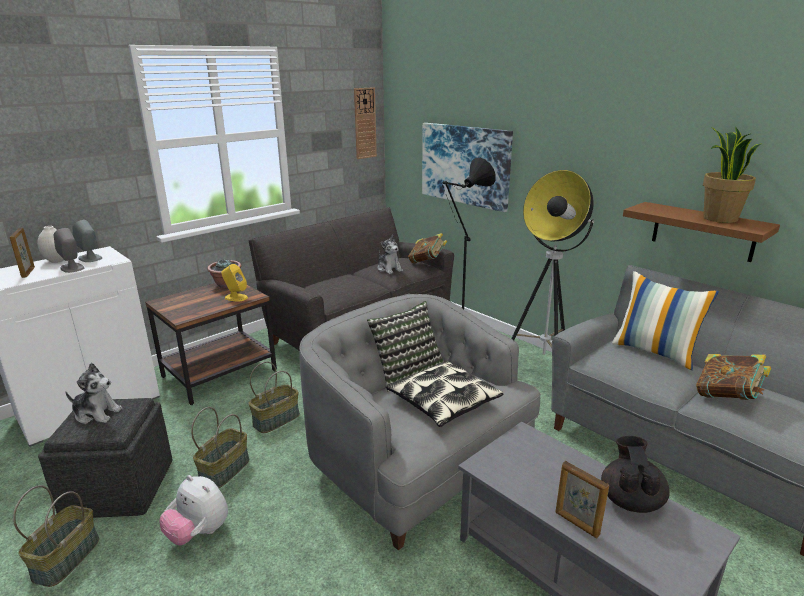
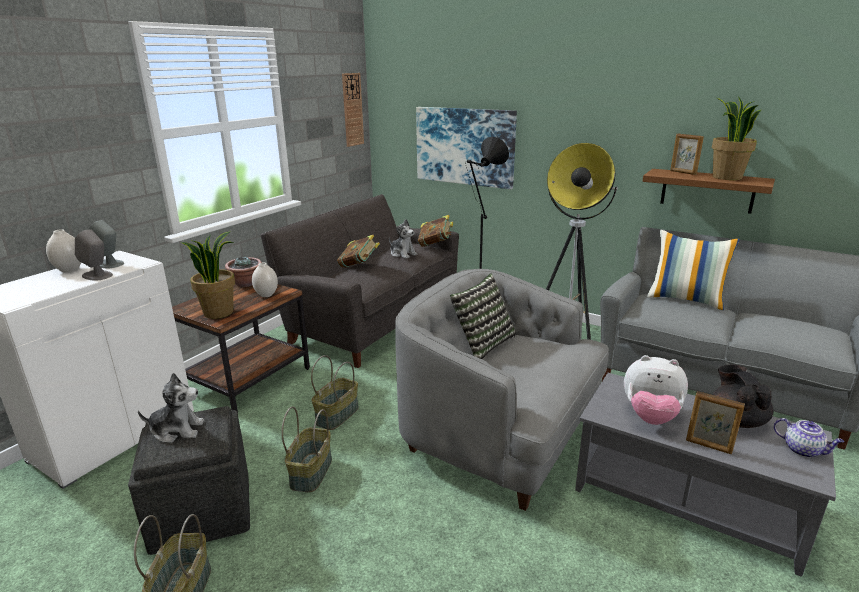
camera: 15 degrees left, 0 degrees up
picture frame [10,228,35,278] -> picture frame moved to [670,134,704,175]
plush toy [159,475,228,545] -> plush toy moved to [624,355,688,425]
yellow speaker [221,264,248,302] -> white vase [252,263,278,297]
pillow [386,360,504,427] -> none
book [696,354,771,400] -> book moved to [337,235,380,268]
none -> potted plant [180,231,235,319]
none -> teapot [773,418,844,457]

